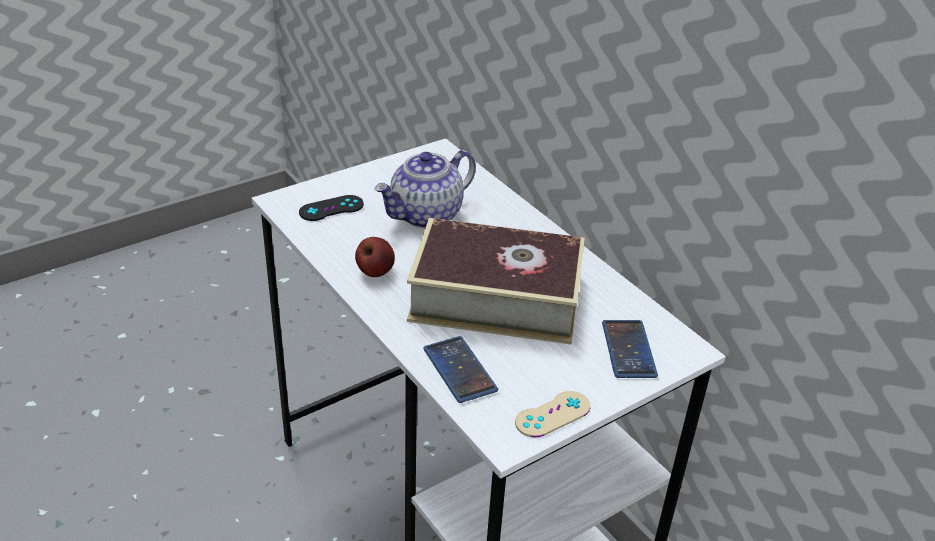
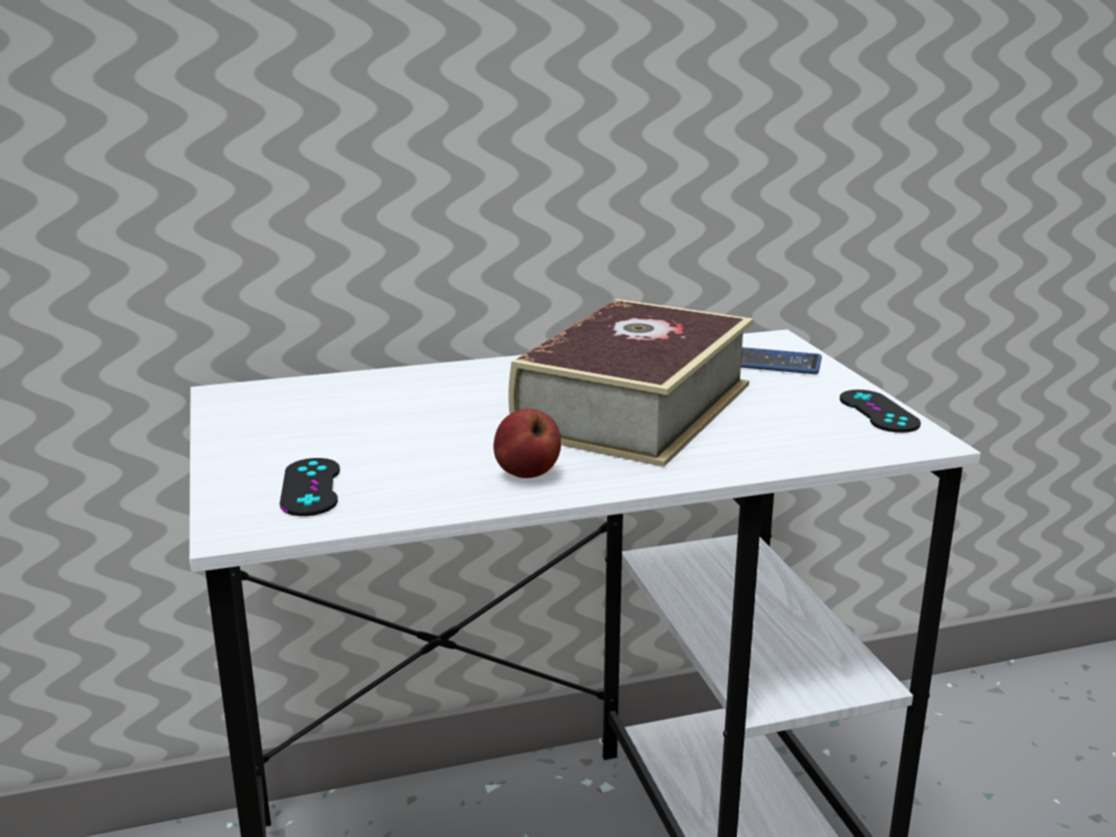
camera: 70 degrees left, 15 degrees down
teapot [375,150,476,229] -> none
phone [423,336,498,403] -> none
beige game controller [515,391,591,438] -> black game controller [840,390,921,433]

